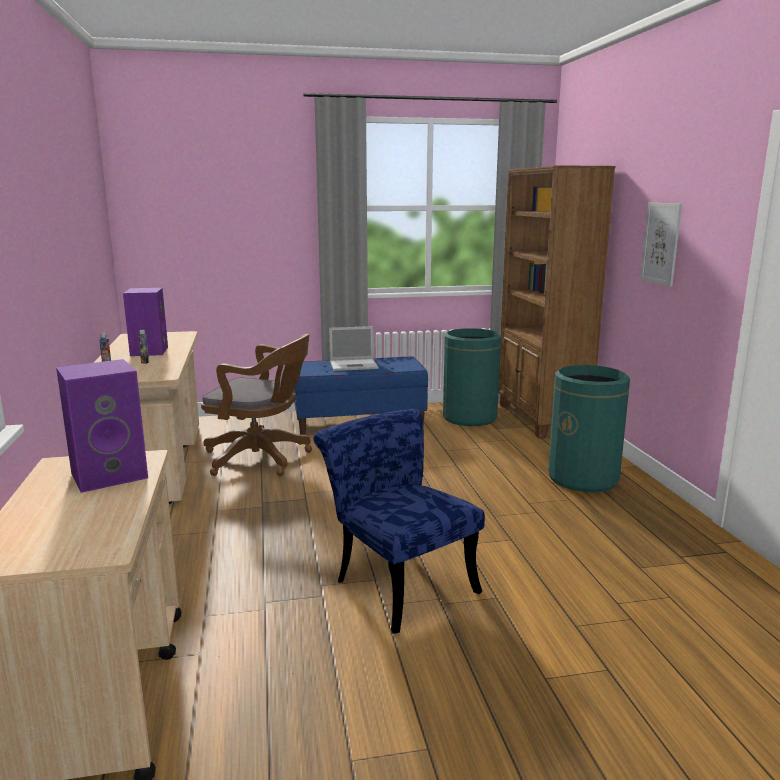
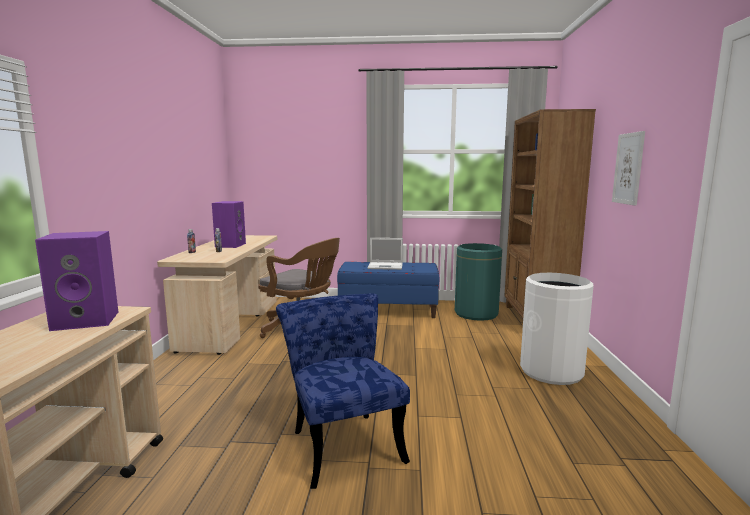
camera: 15 degrees right, 5 degrees down
green trash can [548,365,630,492] -> white trash can [520,273,594,385]

